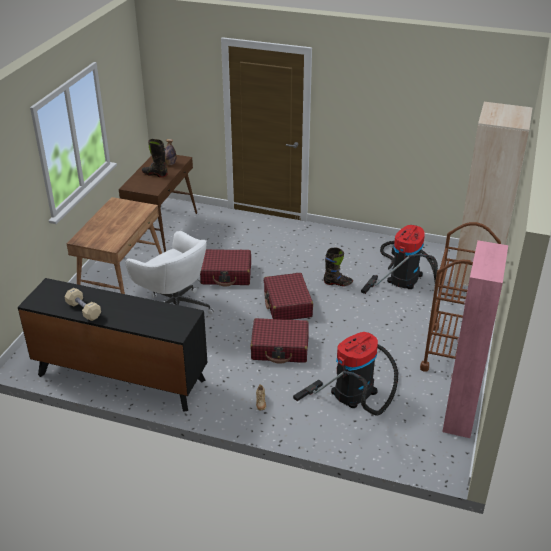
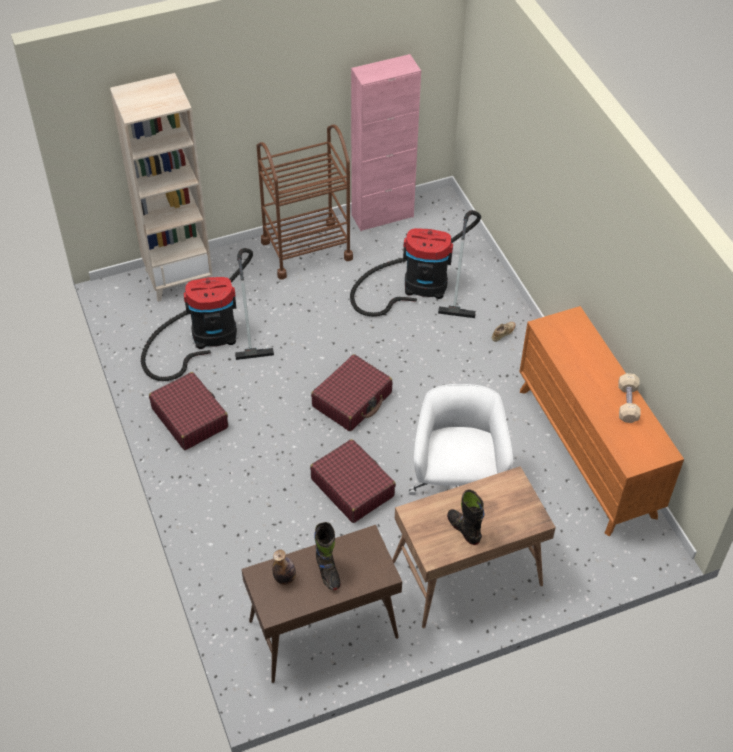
camera: 130 degrees left, 15 degrees up
black dresser [18,278,208,412] -> orange dresser [519,306,684,536]
red suitcase [250,318,309,364] -> red suitcase moved to [149,372,228,450]
black boot [323,248,353,286] -> black boot moved to [447,490,484,545]

